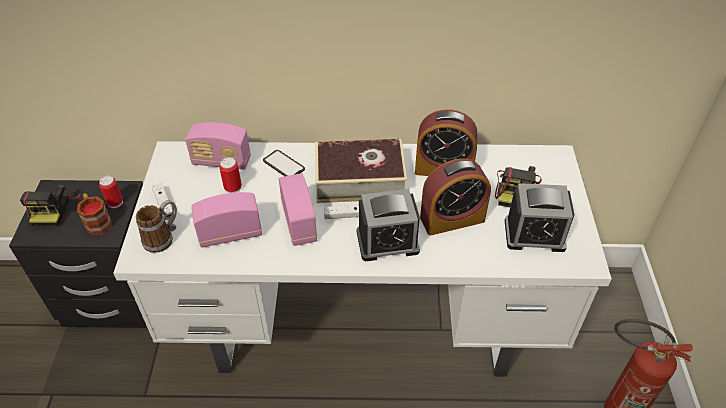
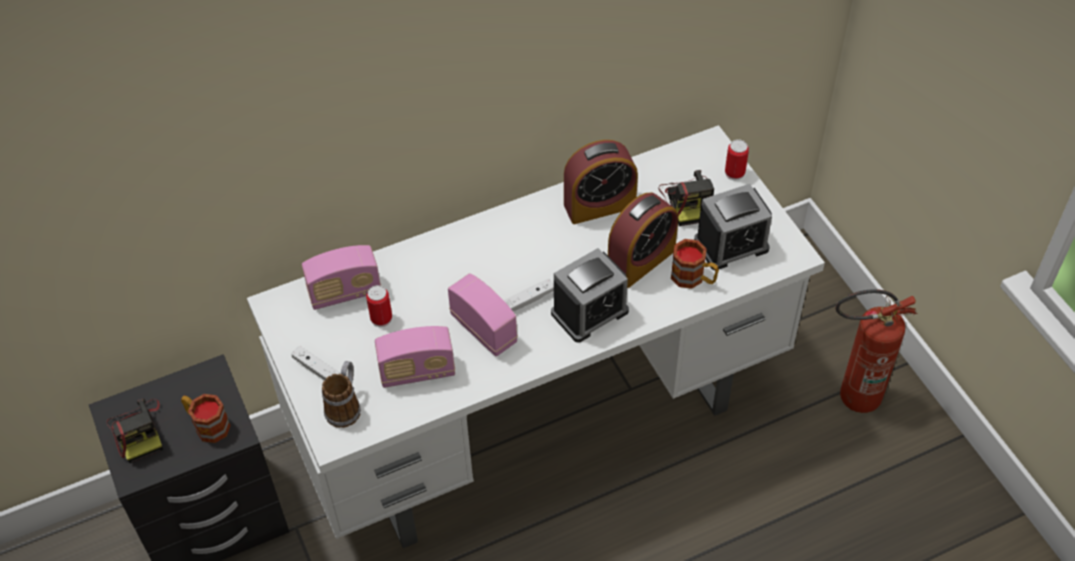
camera: 25 degrees left, 5 degrees up
can [99,176,123,208] -> can moved to [725,139,749,180]
radio [191,192,262,248] -> radio turned 150 degrees counterclockwise [375,326,455,388]
phone [263,150,305,176] -> none
book [315,139,407,203] -> none
none -> mug [671,239,719,289]

